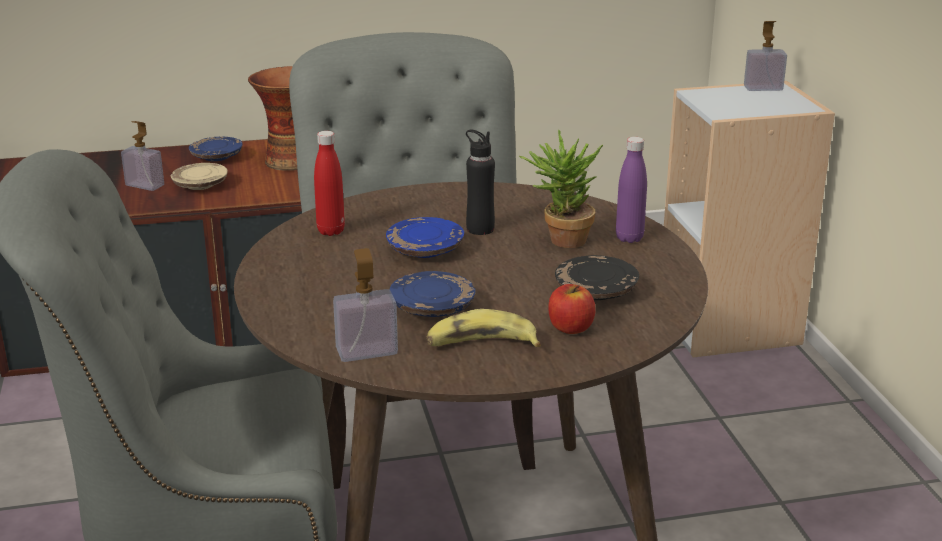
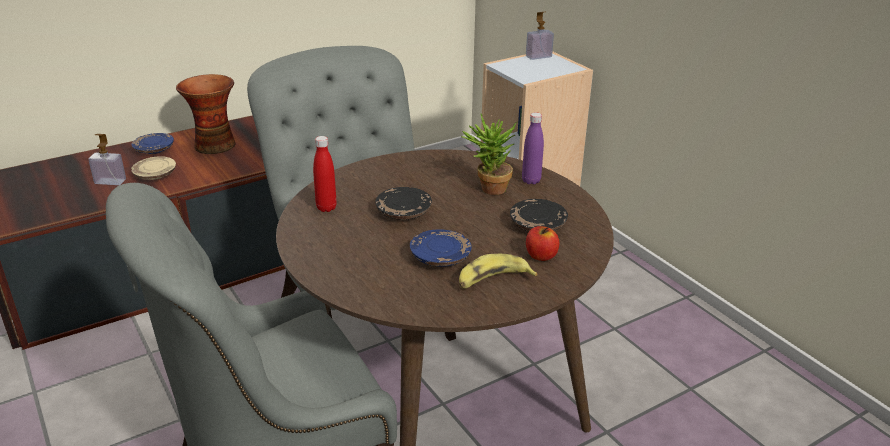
camera: 20 degrees left, 5 degrees up
soap dispenser [333,248,398,362] -> none
blue plate [386,217,464,258] -> black plate [375,187,432,220]
black bottle [466,130,495,235] -> none

